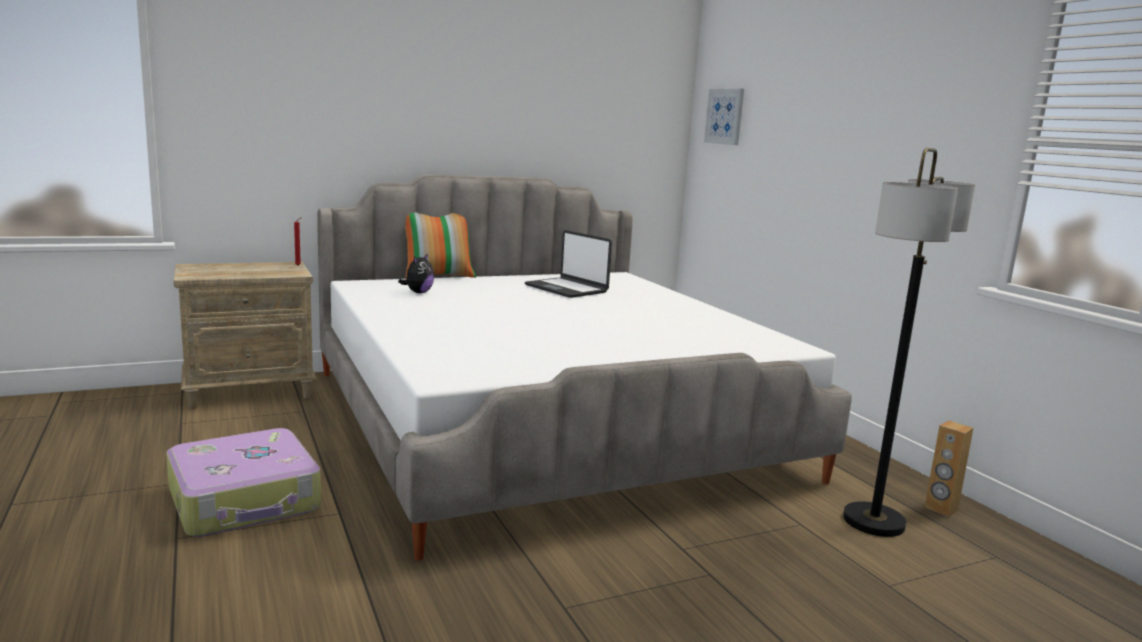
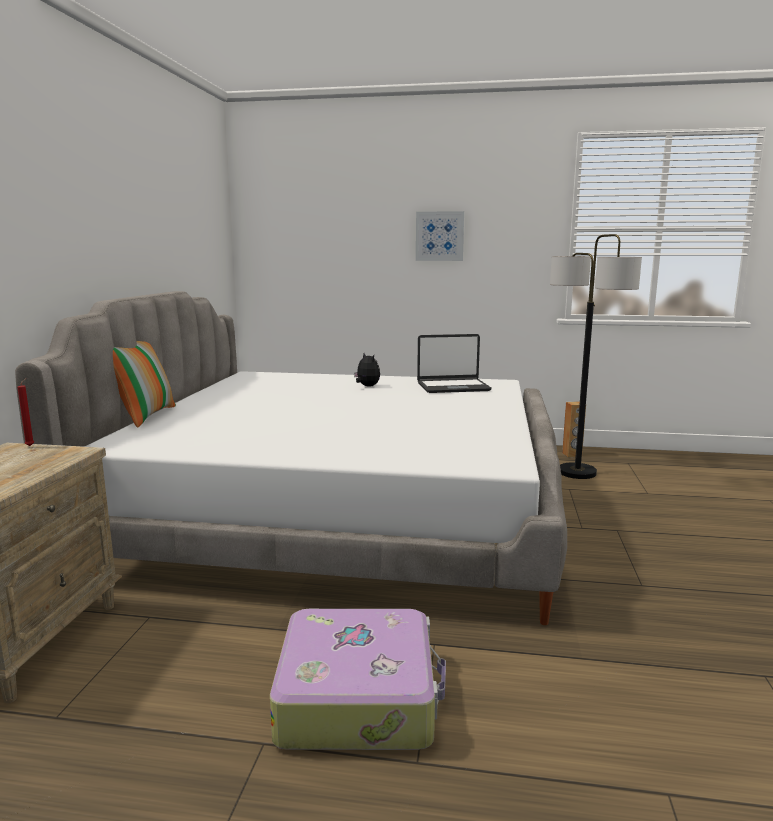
camera: 55 degrees left, 0 degrees up
plush toy [398,253,434,293] -> plush toy moved to [354,353,380,386]
laptop [525,230,612,298] -> laptop moved to [417,334,492,393]
picture [704,89,744,145] -> picture moved to [416,211,464,261]

